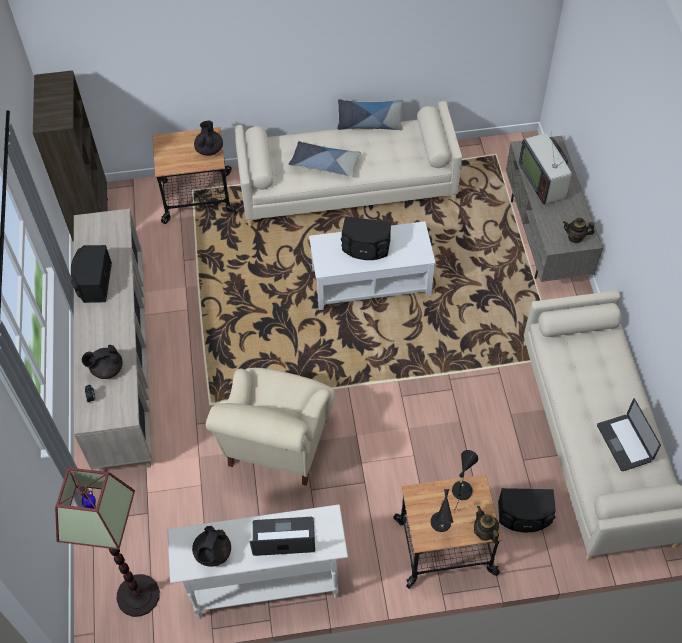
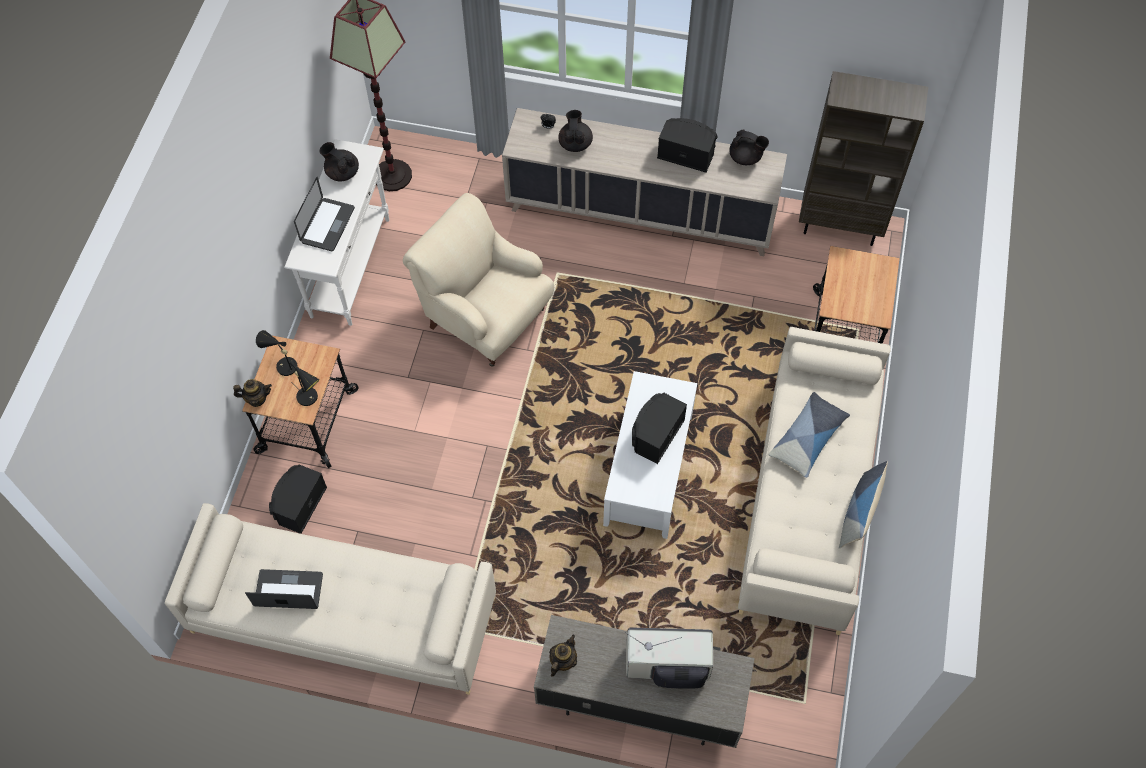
camera: 110 degrees right, 5 degrees up
black teapot [194,121,223,156] -> black teapot moved to [729,130,769,165]

